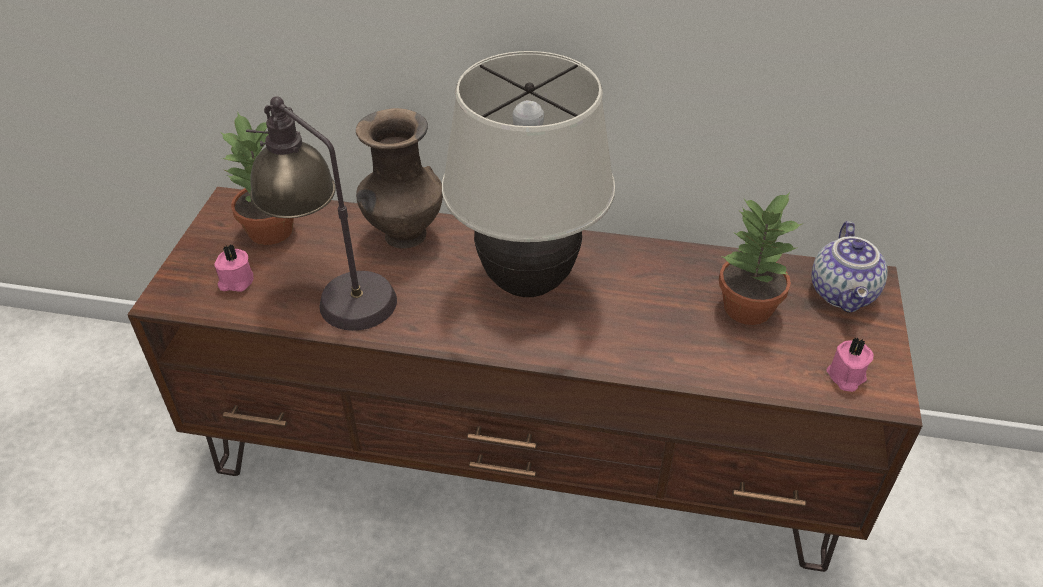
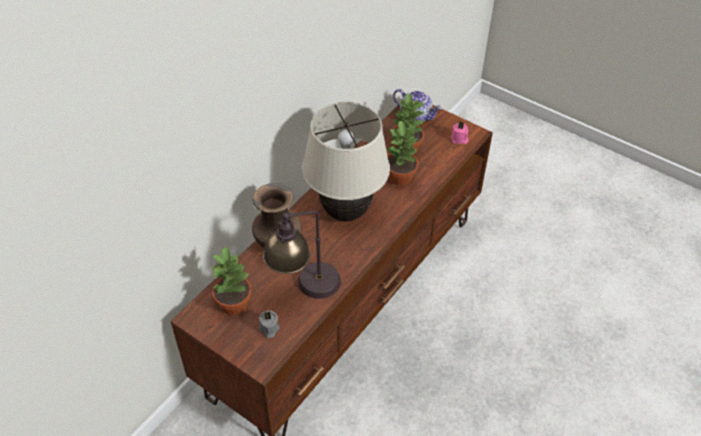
camera: 65 degrees left, 5 degrees up
pink candle [214,244,254,292] -> grey candle [259,311,280,338]
none -> potted plant [387,120,418,186]

